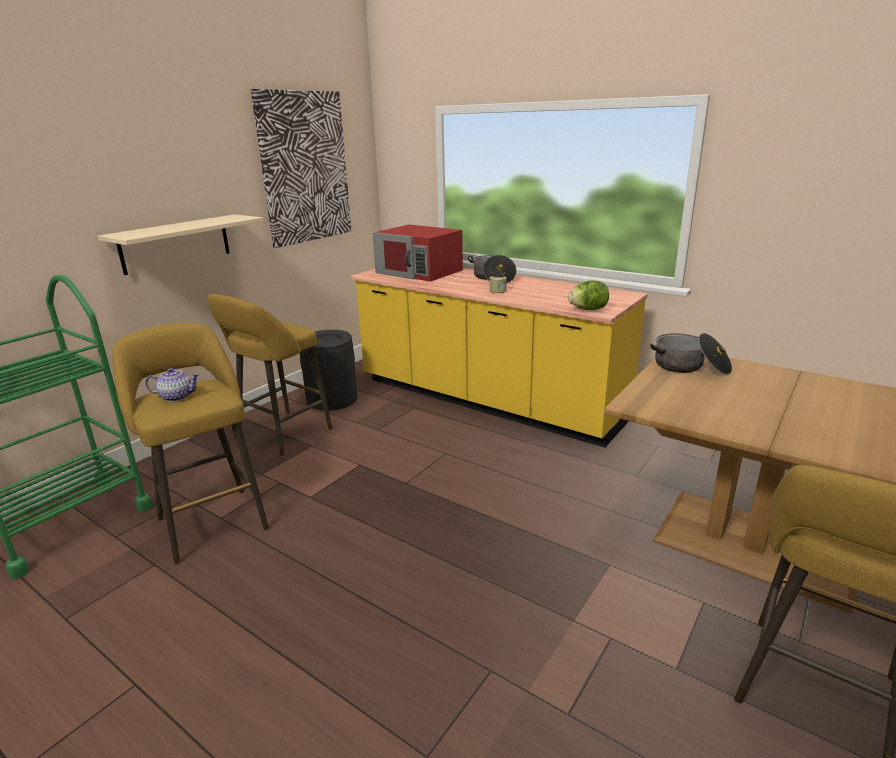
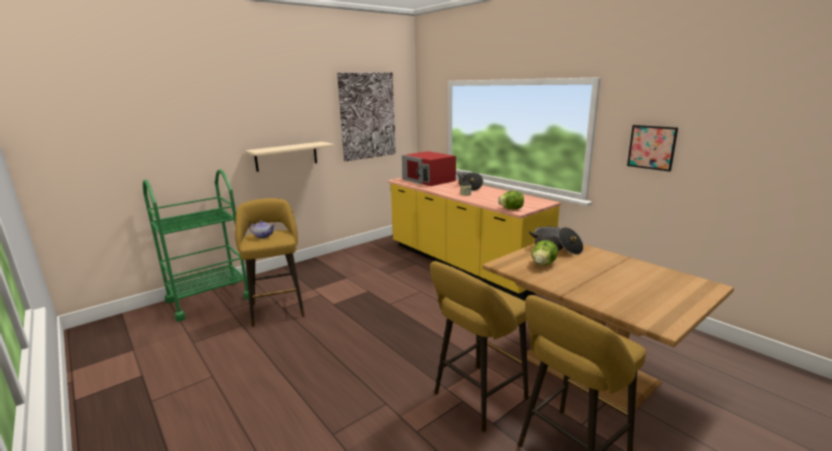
camera: 15 degrees right, 5 degrees down
yellow stool [207,294,333,456] -> yellow stool moved to [430,261,529,432]
black trash can [300,330,358,411] -> none
none -> lettuce [531,240,558,266]
none -> picture [627,125,678,172]

